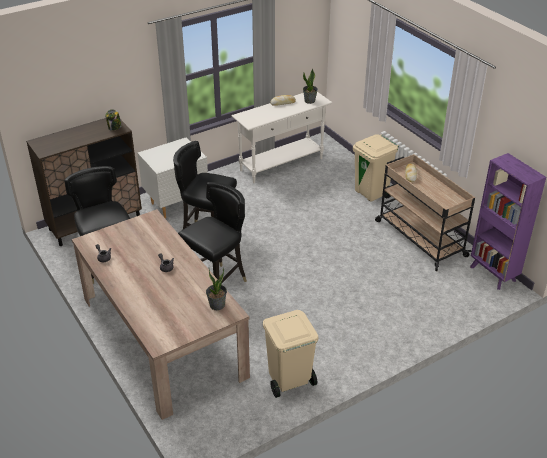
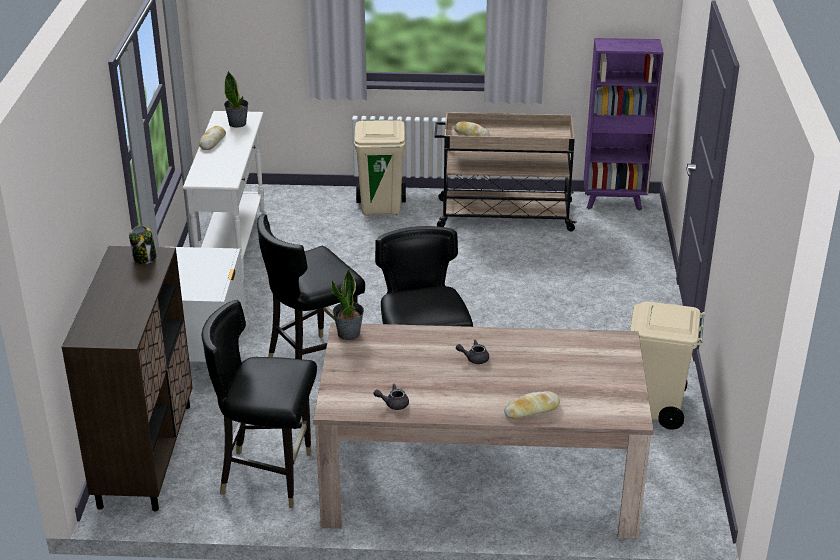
camera: 55 degrees left, 5 degrees down
potted plant [206,267,227,310] -> potted plant moved to [331,269,364,340]
none -> bread [504,391,560,419]

